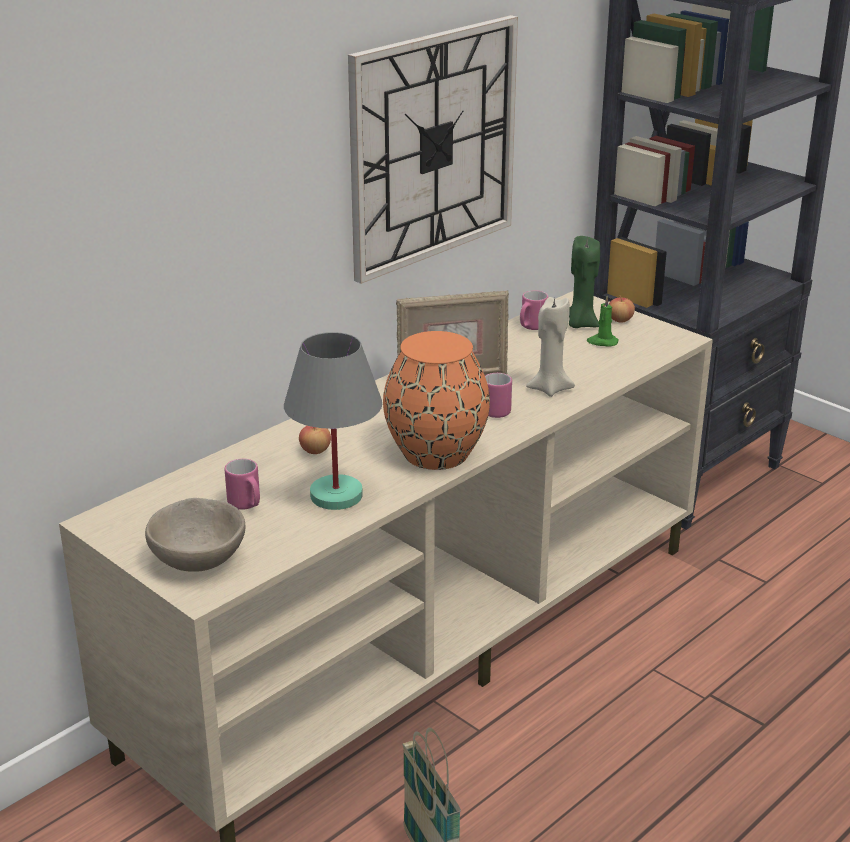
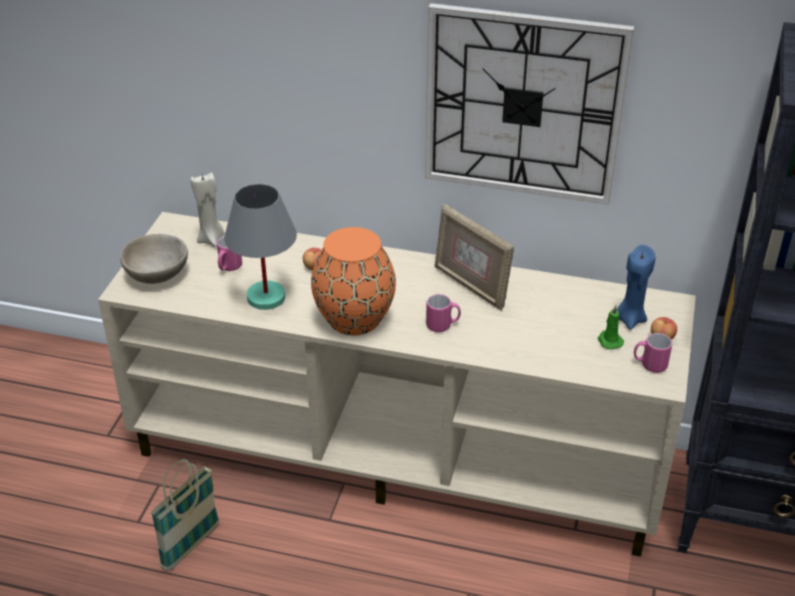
camera: 60 degrees right, 10 degrees up
pink mug [520,290,548,330] -> pink mug moved to [634,333,672,373]
beige candle [526,296,575,397] -> beige candle moved to [191,173,225,248]
green candle [569,236,600,328] -> blue candle [617,245,656,330]

